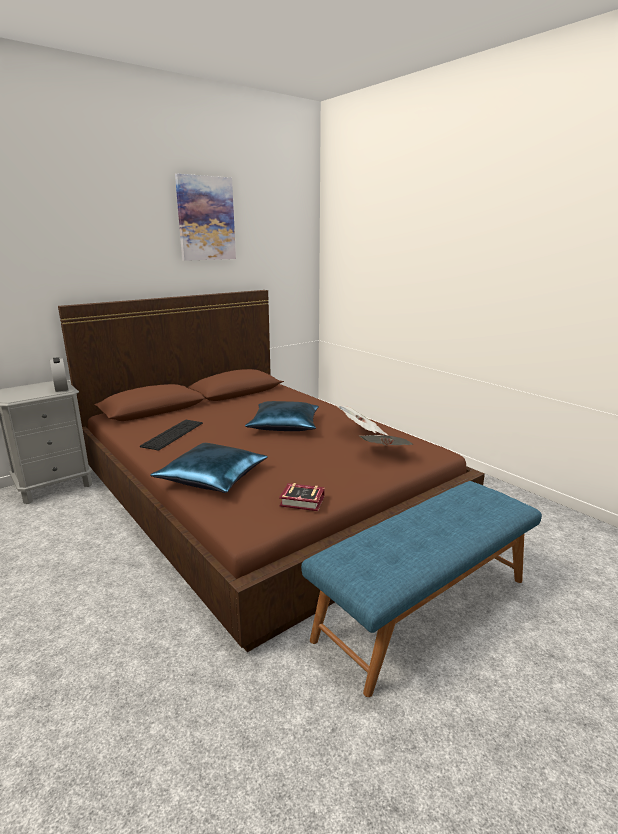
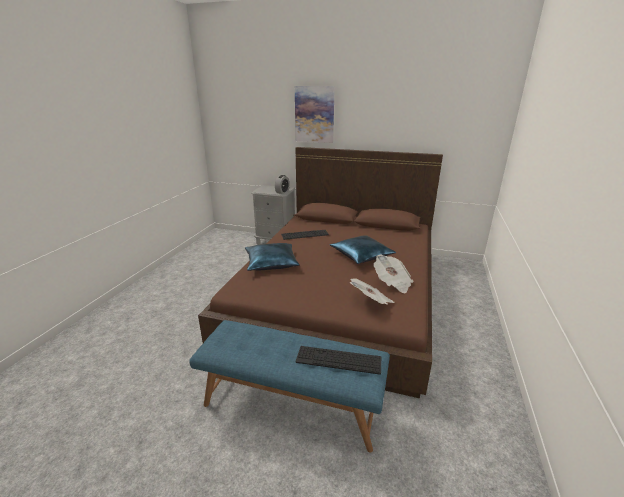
camera: 55 degrees right, 5 degrees up
picture [175,174,236,261] -> picture moved to [295,86,335,143]
book [279,483,325,511] -> none
none -> keyboard [296,346,381,375]

